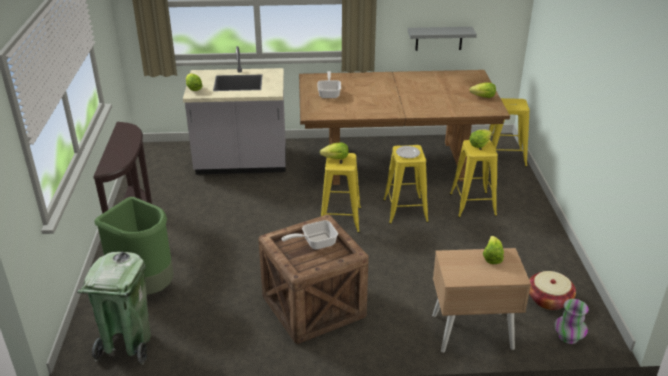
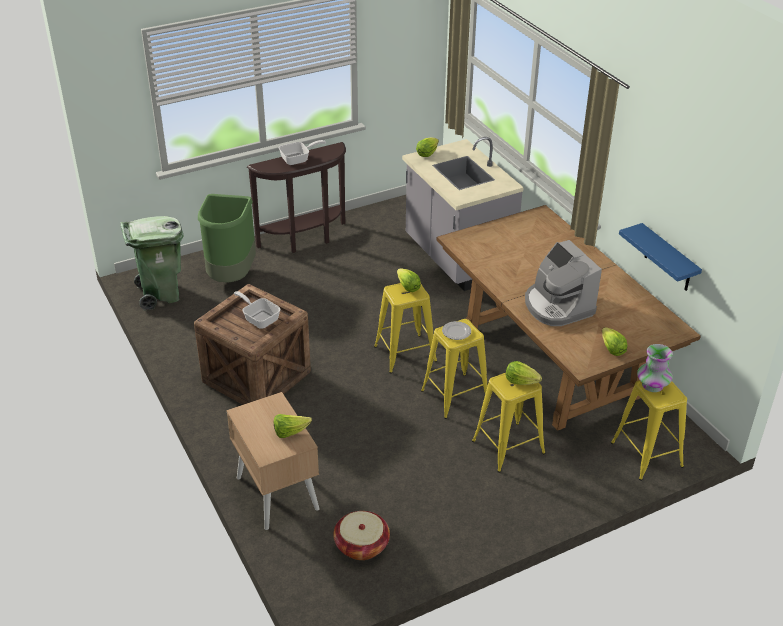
camera: 65 degrees right, 5 degrees up
frying pan [317,71,341,98] -> frying pan moved to [279,140,326,165]
grey shelf [408,27,477,51] -> blue shelf [619,223,702,291]
vase [554,299,589,344] -> vase moved to [637,344,673,392]
none -> coffee machine [525,240,602,326]

